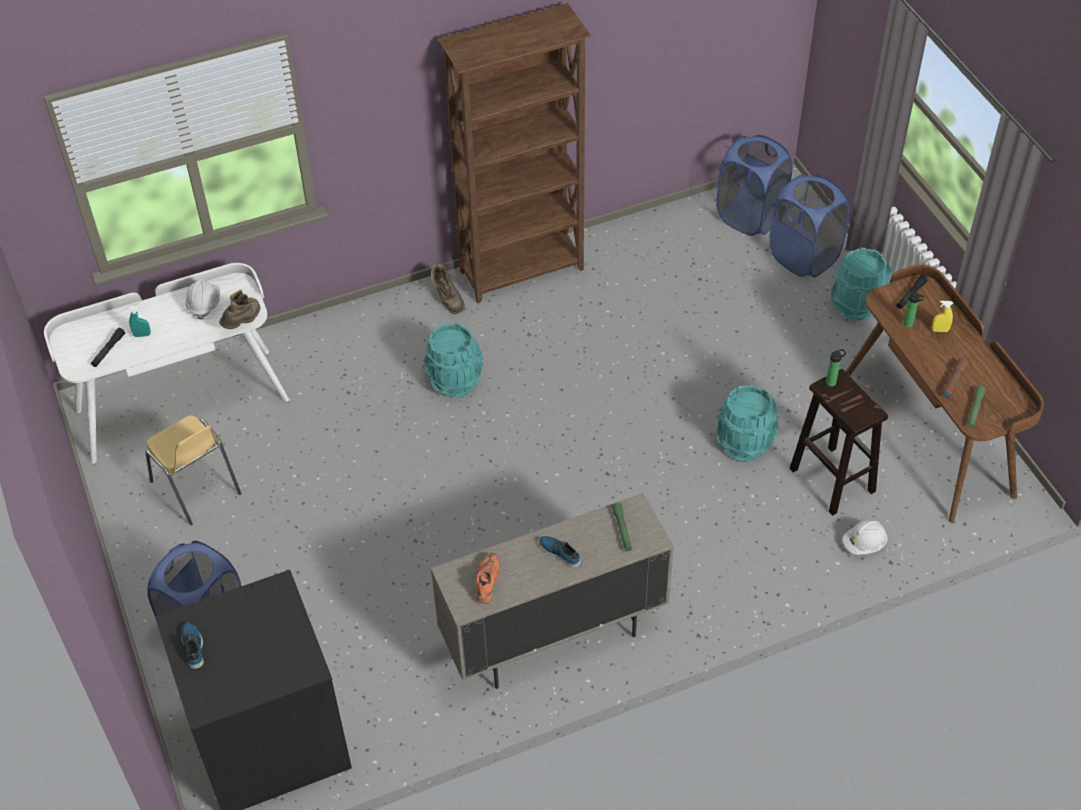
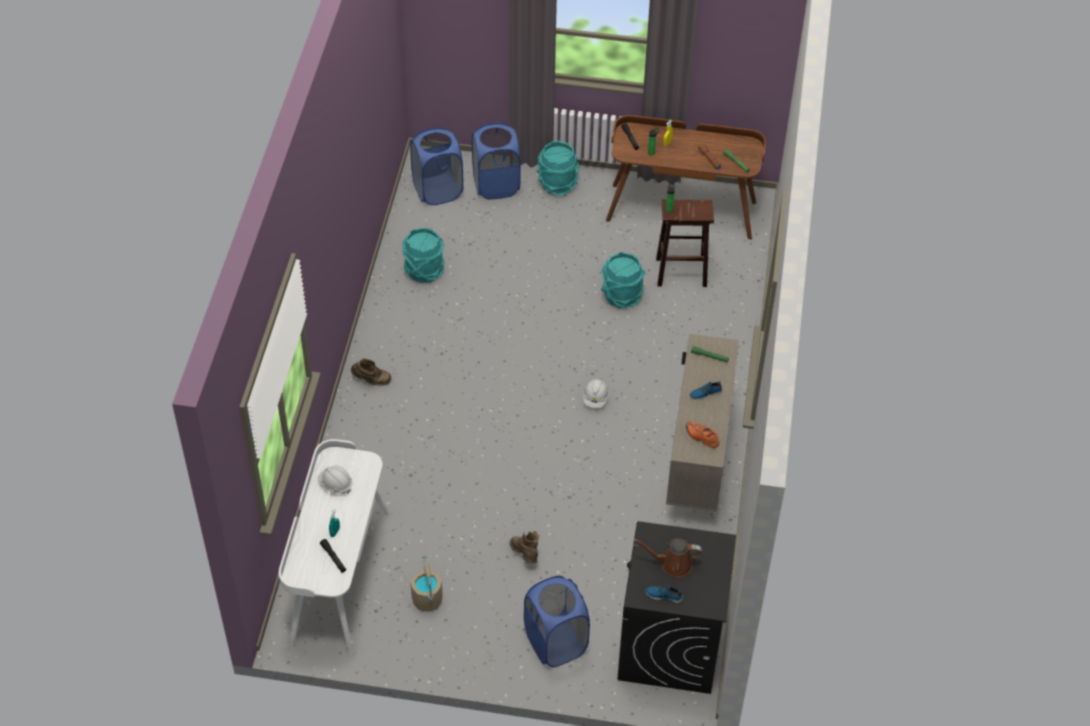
camera: 60 degrees left, 0 degrees up
yellow chair [145,415,241,525] -> beige bucket [410,555,443,612]
brown boot [219,290,261,329] -> brown boot moved to [509,531,539,564]
turquoise bucket [423,323,484,398] -> turquoise bucket moved to [402,228,445,283]
brown bookcase [438,3,591,303] -> none
white hard hat [843,520,888,555] -> white hard hat moved to [583,379,609,408]
none -> brown watering can [634,538,702,577]

